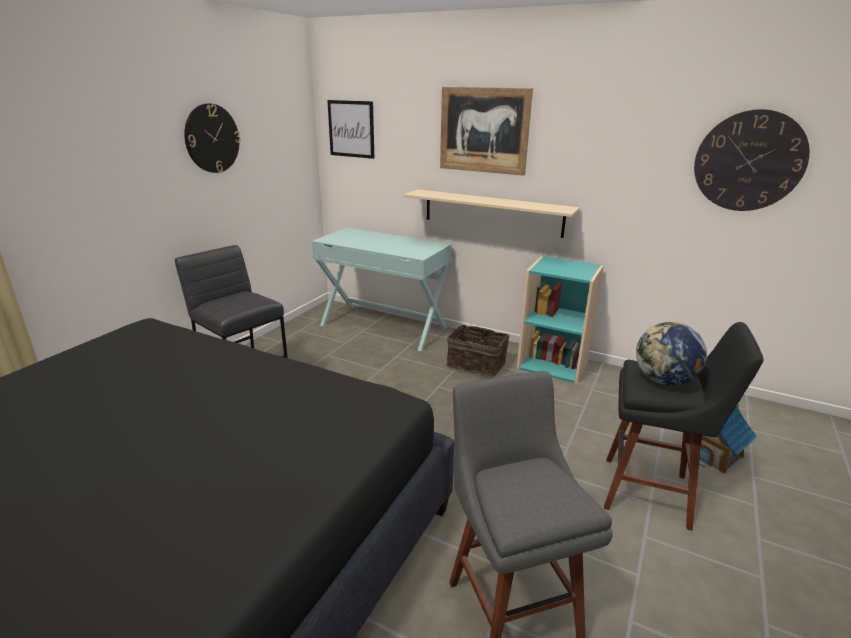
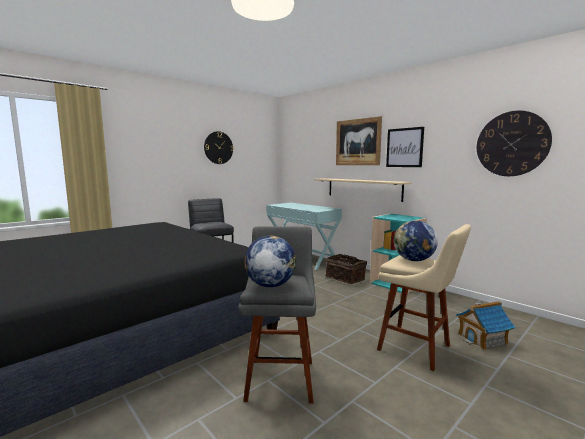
camera: 20 degrees right, 15 degrees down
picture [327,100,374,159] -> picture moved to [386,127,424,167]
black stool [604,322,764,531] -> beige stool [377,224,471,371]
none -> globe [244,235,296,287]

